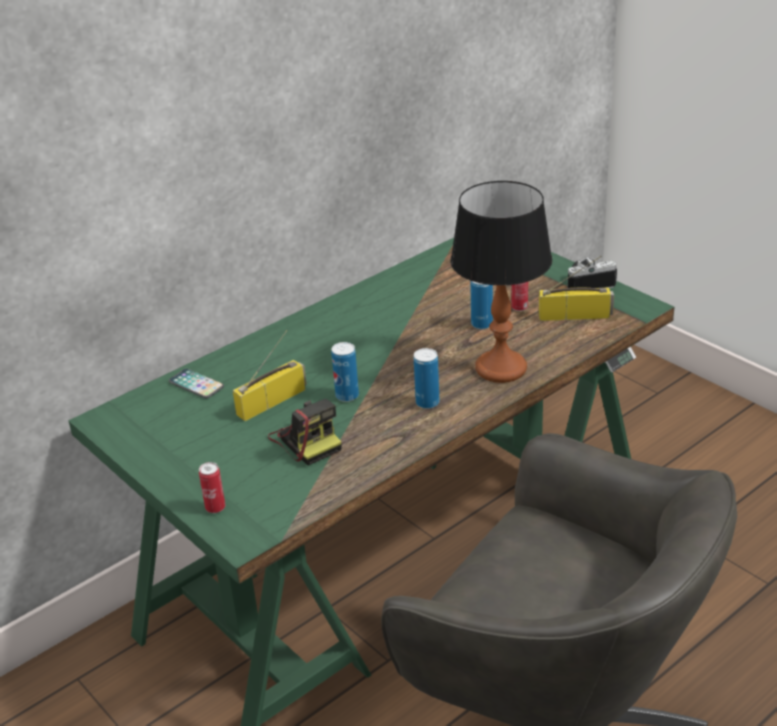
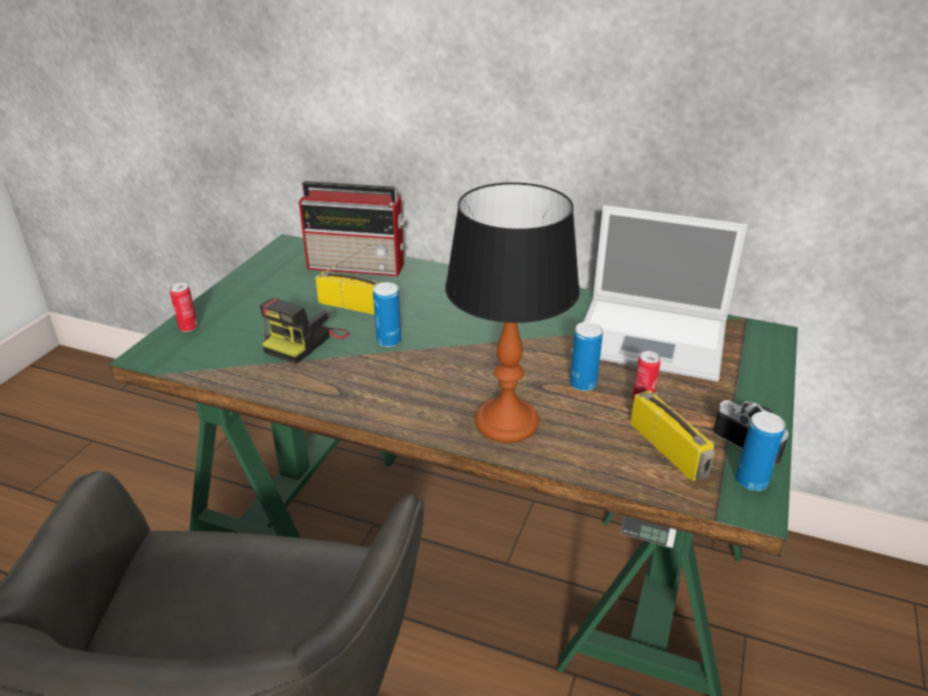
camera: 60 degrees right, 0 degrees up
phone [169,369,224,398] -> radio [299,181,406,276]
can [414,348,440,409] -> can moved to [736,412,786,491]
none -> laptop [572,205,747,382]

